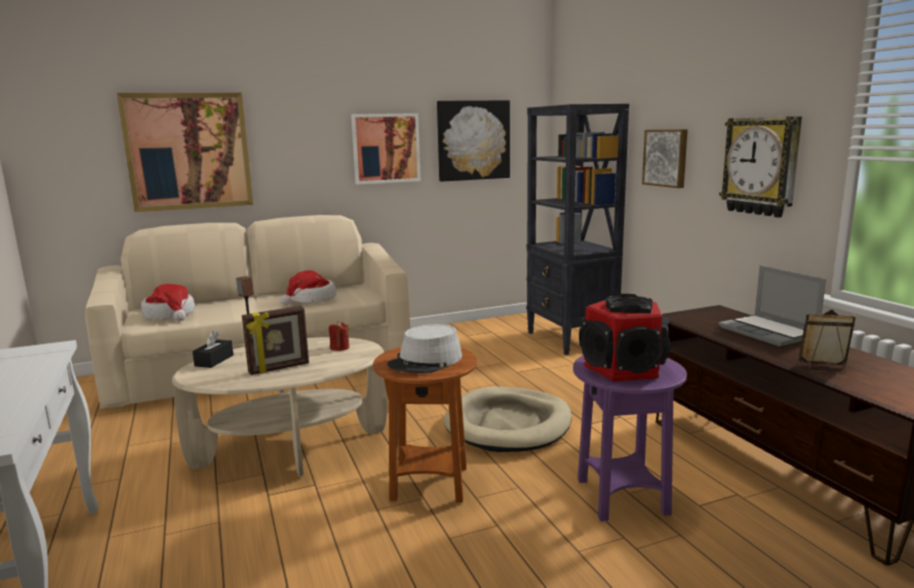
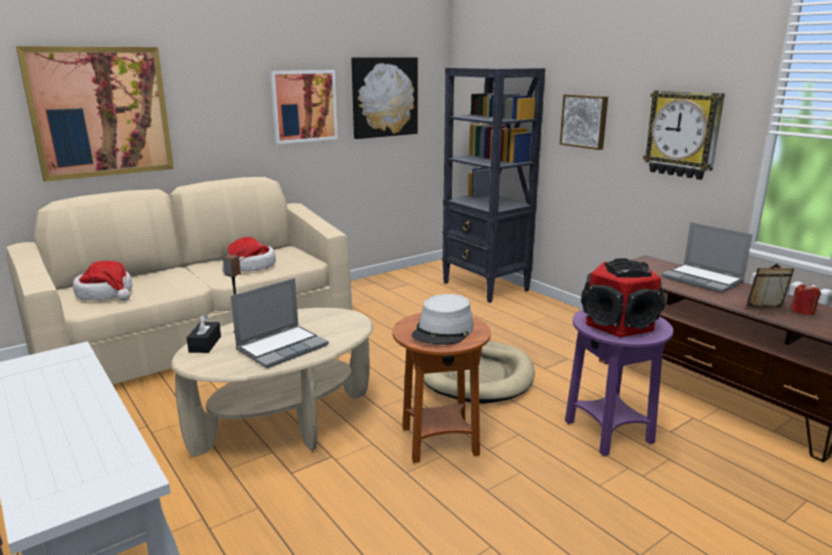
camera: 15 degrees left, 5 degrees up
picture frame [242,306,309,375] -> laptop [231,278,329,368]
red candle [329,321,349,351] -> red candle moved to [791,284,821,315]

